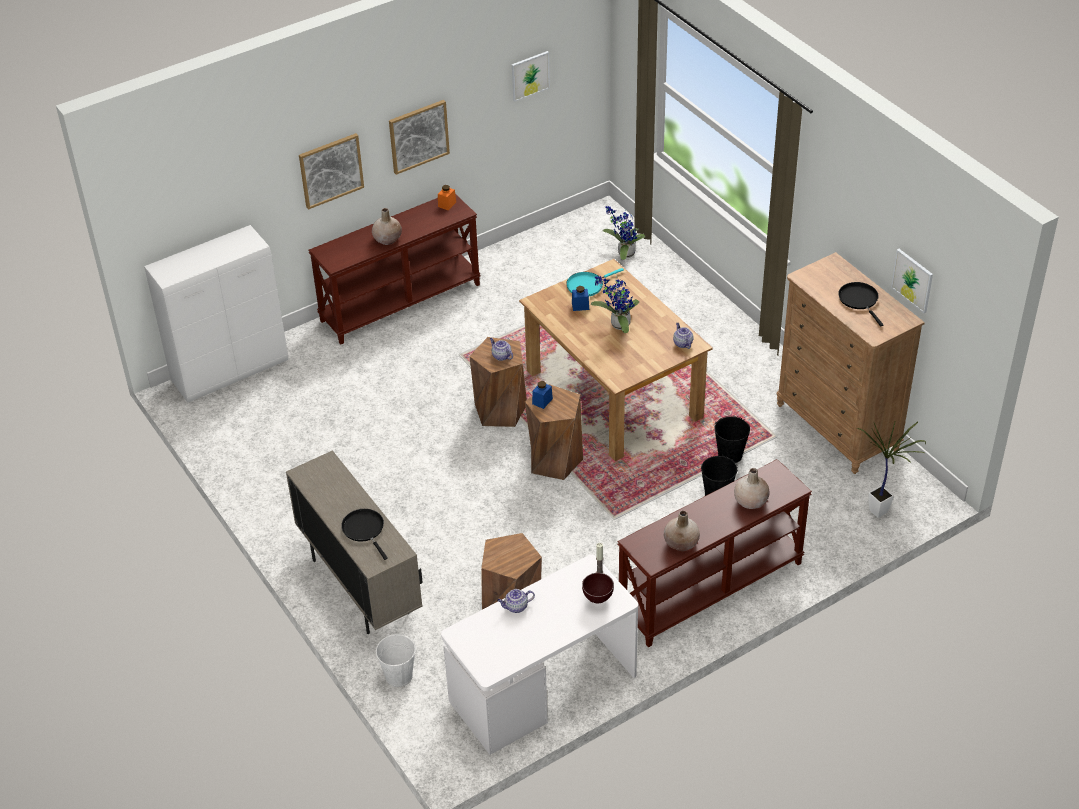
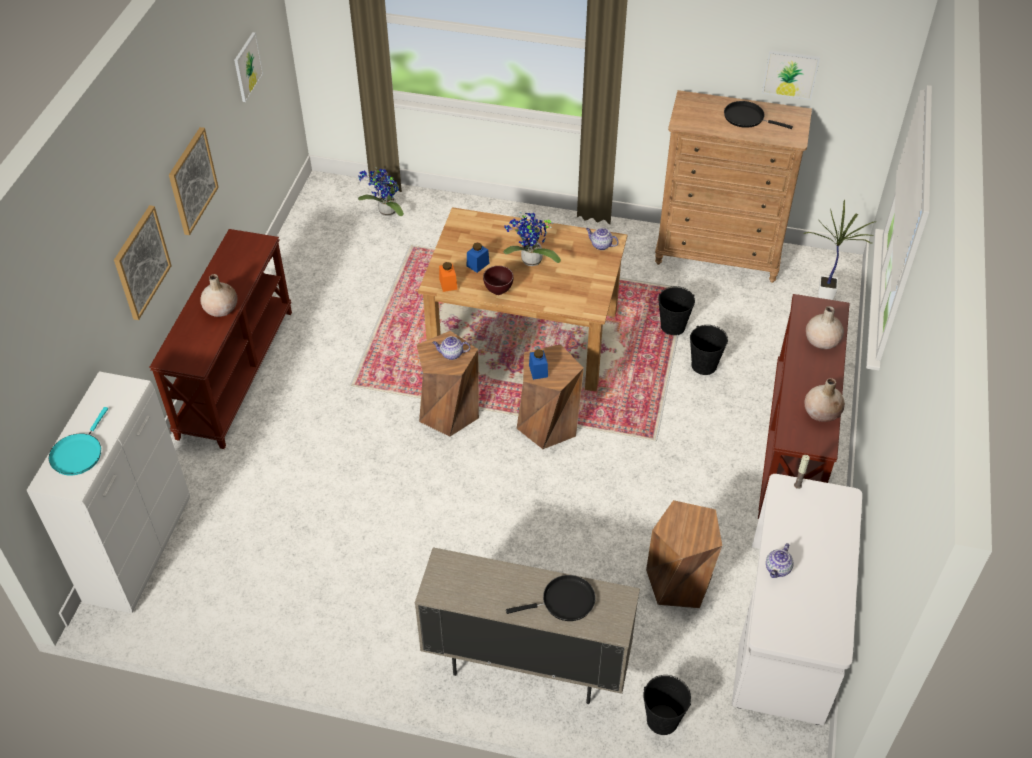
camera: 45 degrees left, 5 degrees up
black frying pan [341,509,388,560] -> black frying pan turned 150 degrees clockwise [506,575,596,621]
white bucket [376,634,416,687] -> black bucket [643,675,691,735]
orange jar [438,185,456,210] -> orange jar moved to [439,262,457,292]
turquoise frying pan [566,268,624,296] -> turquoise frying pan moved to [49,407,108,475]
brown bowl [582,573,614,604] -> brown bowl moved to [483,266,513,295]

